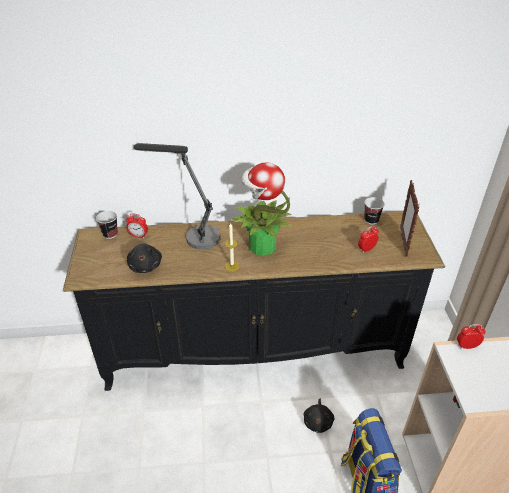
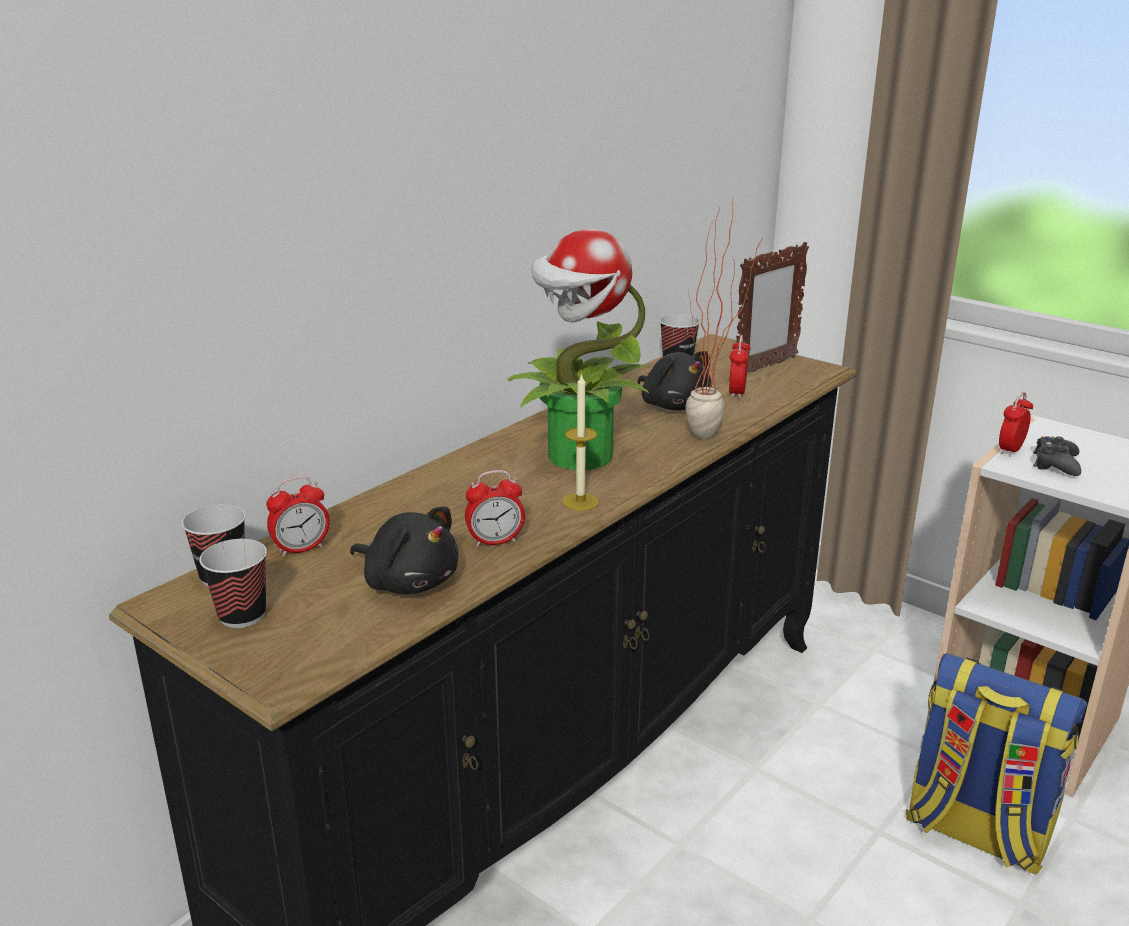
camera: 45 degrees left, 15 degrees down
table lamp [134,143,221,249] -> none
black plush toy [304,398,334,433] -> black plush toy moved to [637,351,712,410]
picture frame [400,180,419,257] -> picture frame turned 90 degrees counterclockwise [736,242,809,372]
none -> cup [199,539,267,628]
none -> alarm clock [465,470,525,547]
none -> potted plant [685,197,763,439]
none -> black game controller [1033,436,1081,476]

